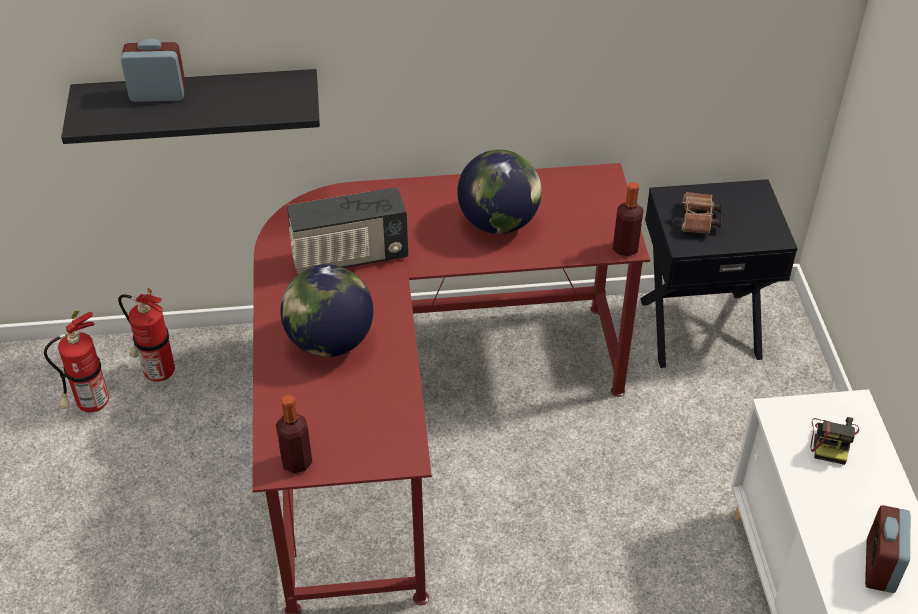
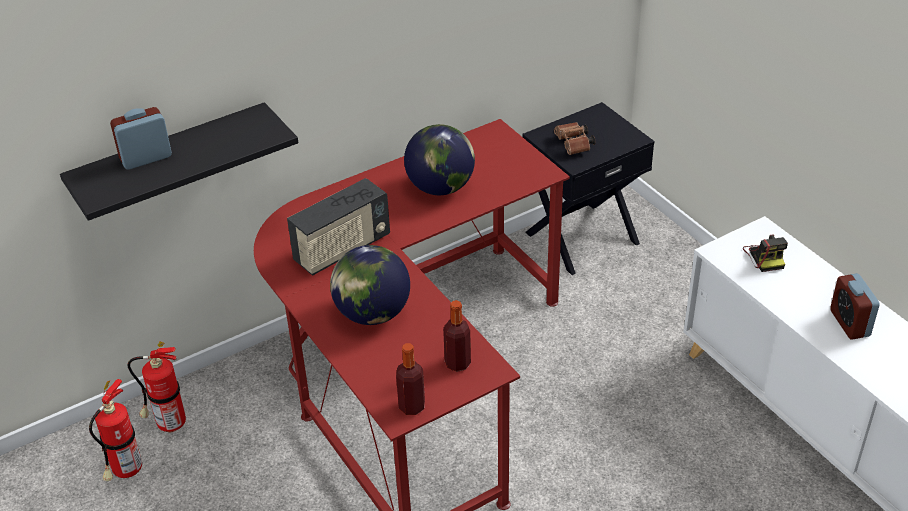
camera: 25 degrees left, 5 degrees down
bottle [613,182,643,257] -> bottle moved to [443,300,471,372]

